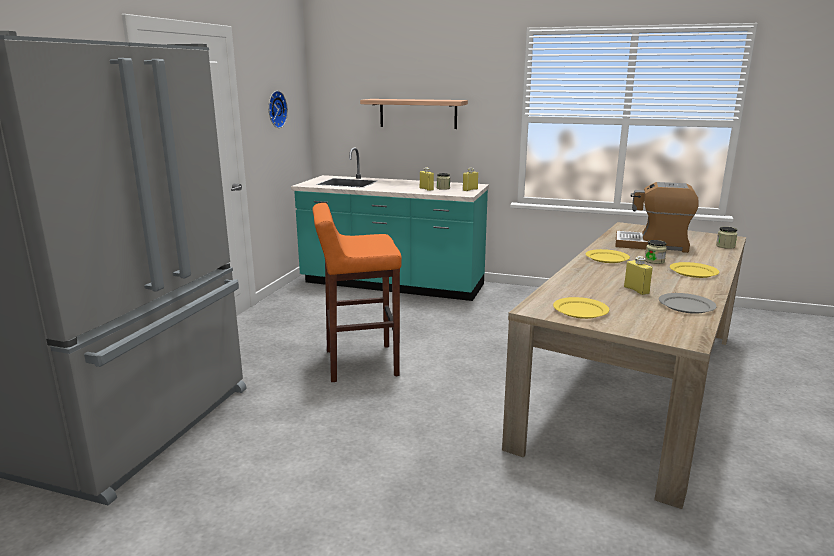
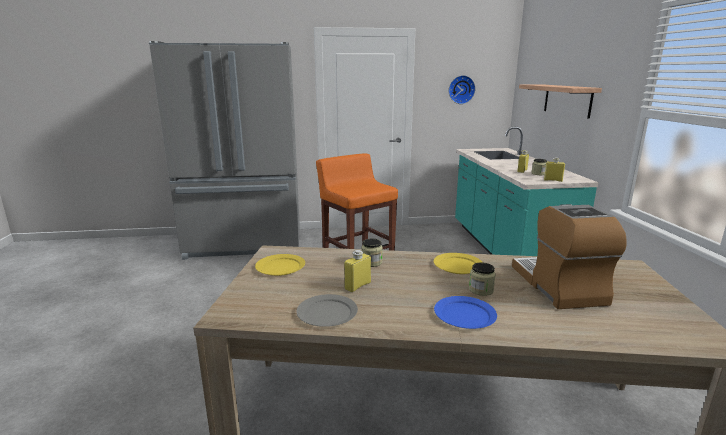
camera: 65 degrees right, 0 degrees up
yellow plate [670,262,719,278] -> blue plate [434,296,497,329]
jar [716,227,737,249] -> jar moved to [361,239,383,267]

